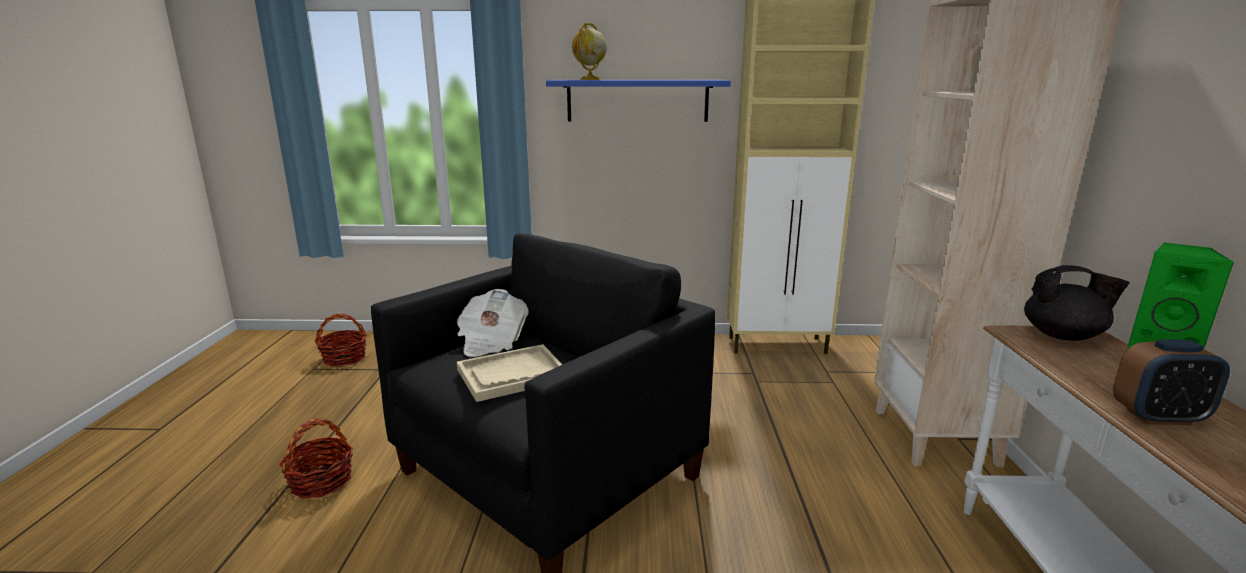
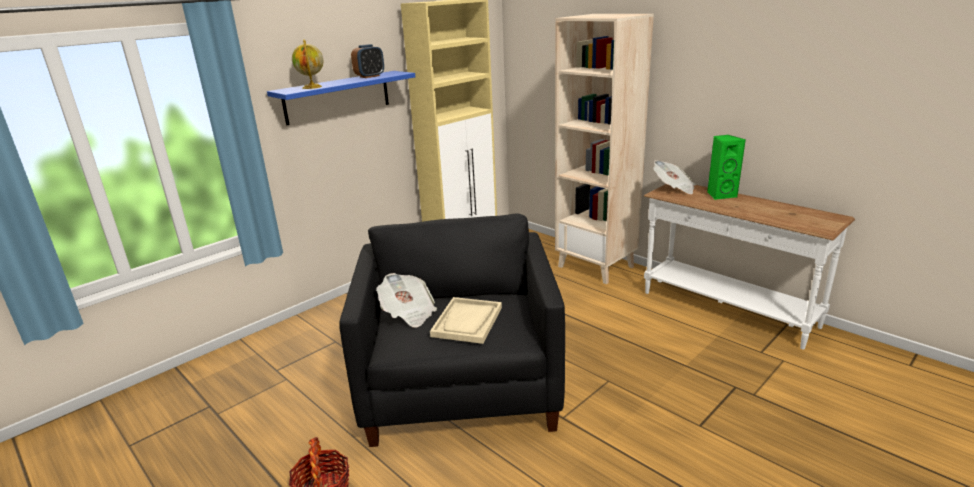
camera: 45 degrees left, 5 degrees up
basket [314,313,367,367] -> none
black teapot [1024,265,1130,341] -> newspaper [653,160,696,194]
alarm clock [1113,339,1230,425] -> alarm clock moved to [351,44,384,78]

